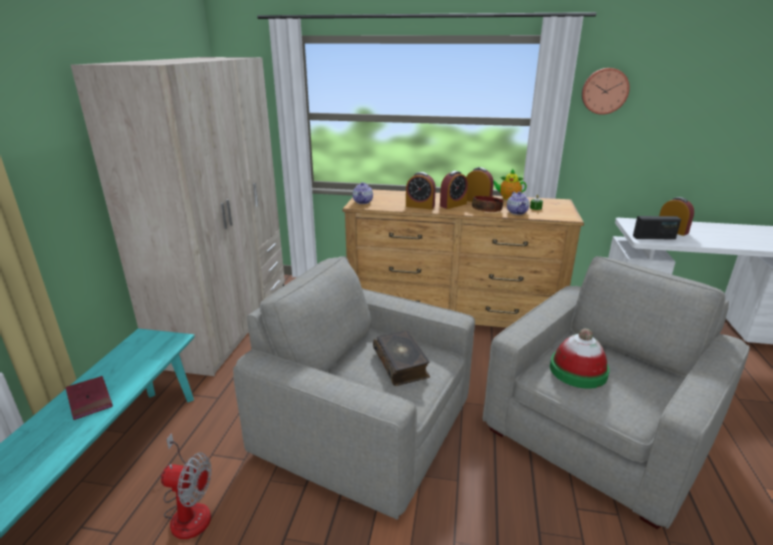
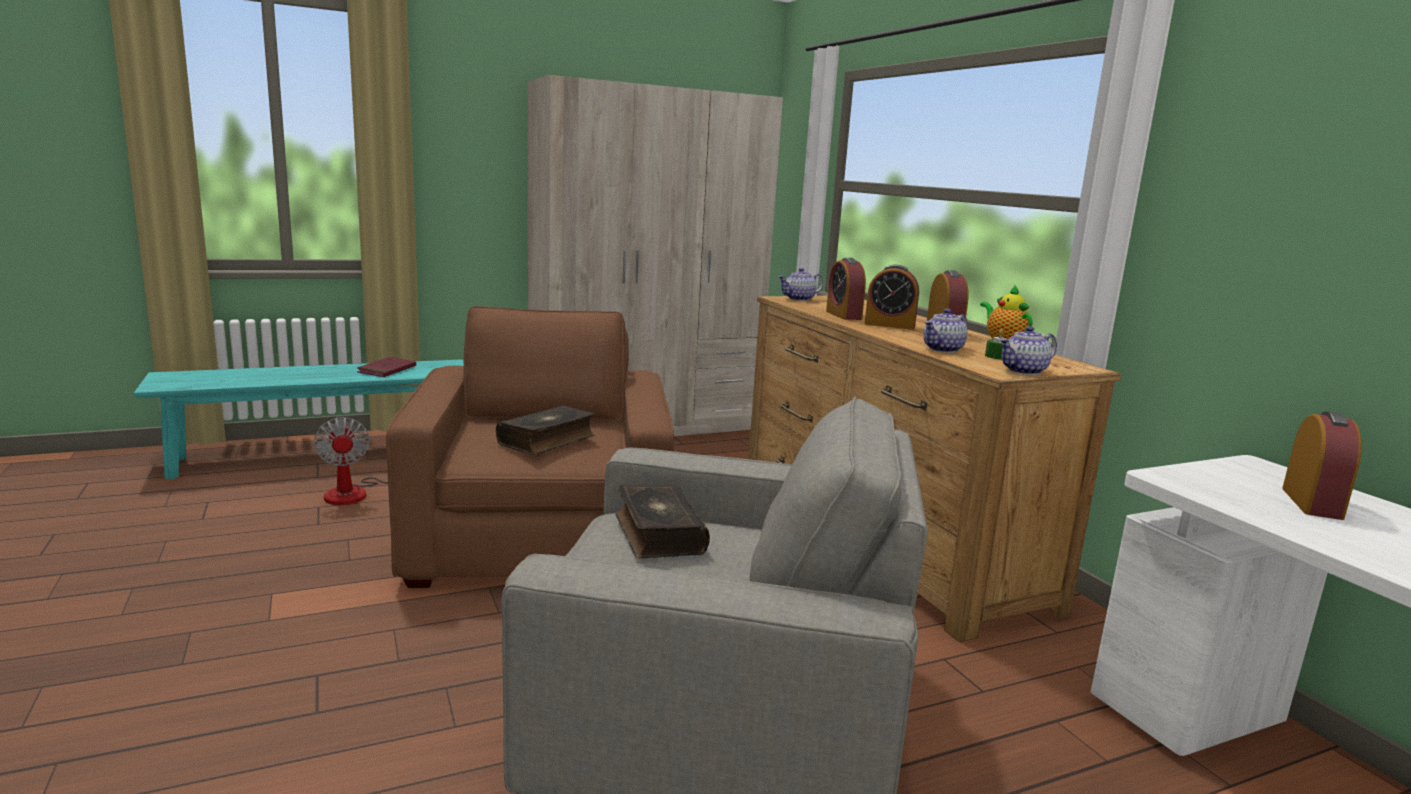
camera: 55 degrees right, 10 degrees down
grey armchair [233,256,475,519] -> brown armchair [386,306,674,588]
bowl [472,196,503,212] -> none
hat [550,328,610,389] -> book [616,485,710,558]
wall clock [582,68,630,115] -> none
radio [633,216,681,239] -> none
none -> teapot [999,326,1057,375]

